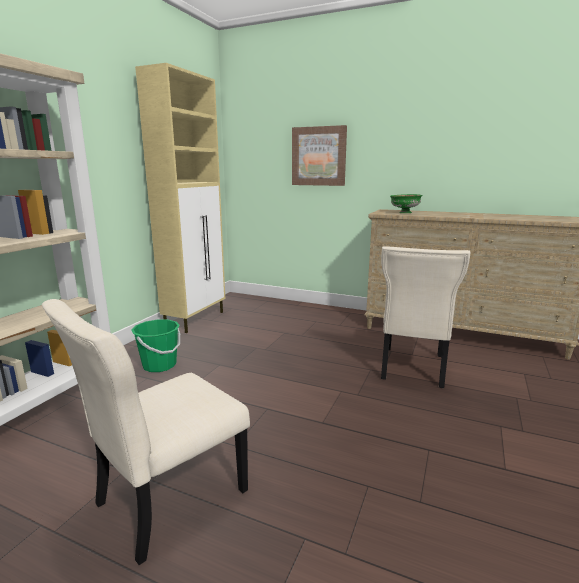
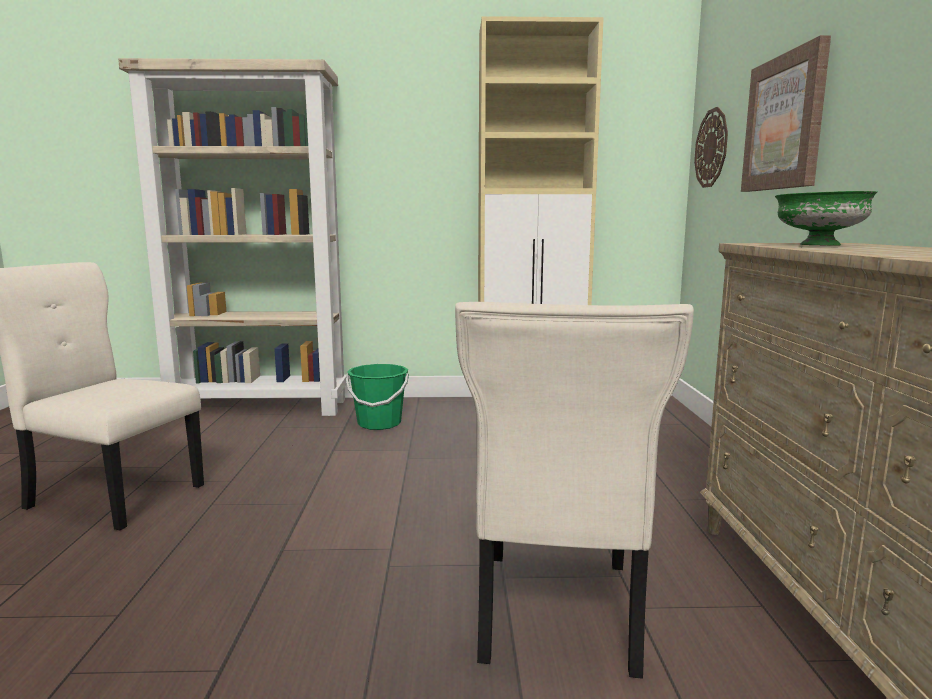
camera: 65 degrees right, 5 degrees down
beige chair [381,247,470,388] -> beige chair turned 75 degrees counterclockwise [455,302,694,679]
none -> wall clock [694,107,728,188]

